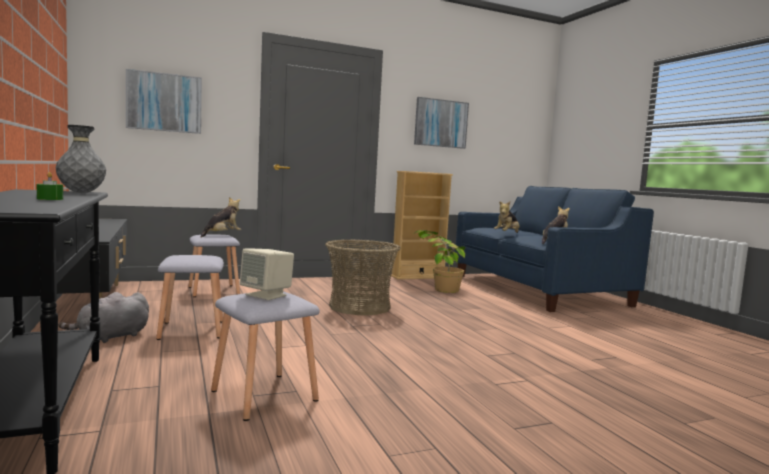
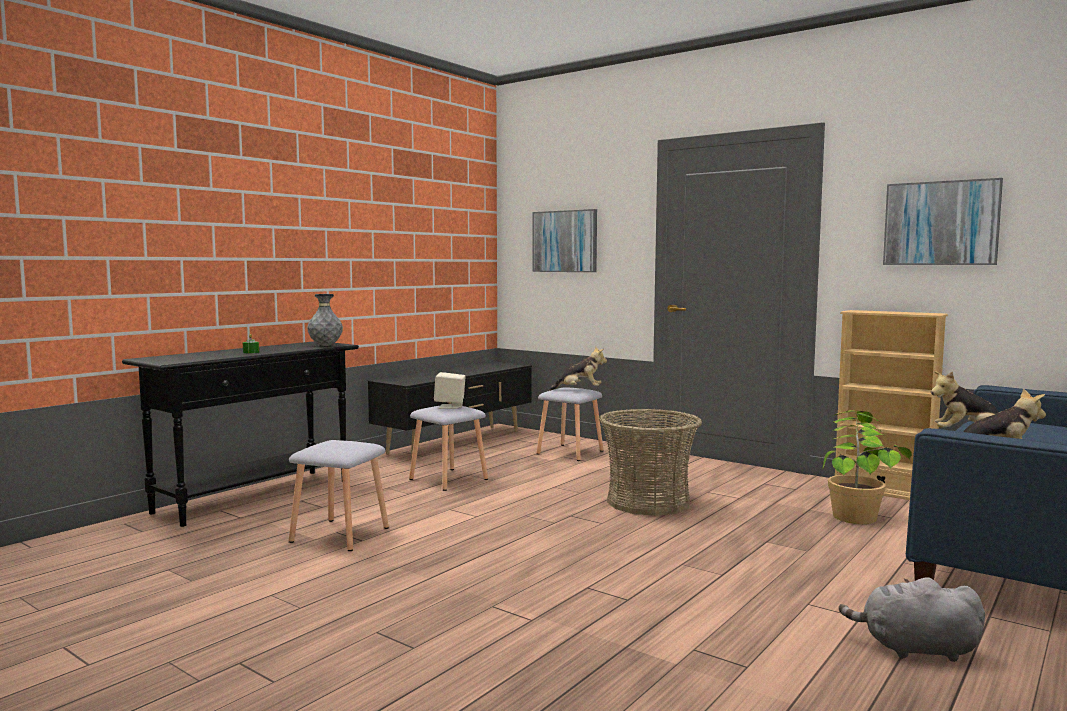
camera: 60 degrees right, 0 degrees up
grey plush toy [58,292,149,343] -> grey plush toy moved to [839,577,985,662]
beige speaker [240,248,294,300] -> beige speaker moved to [434,372,465,409]

